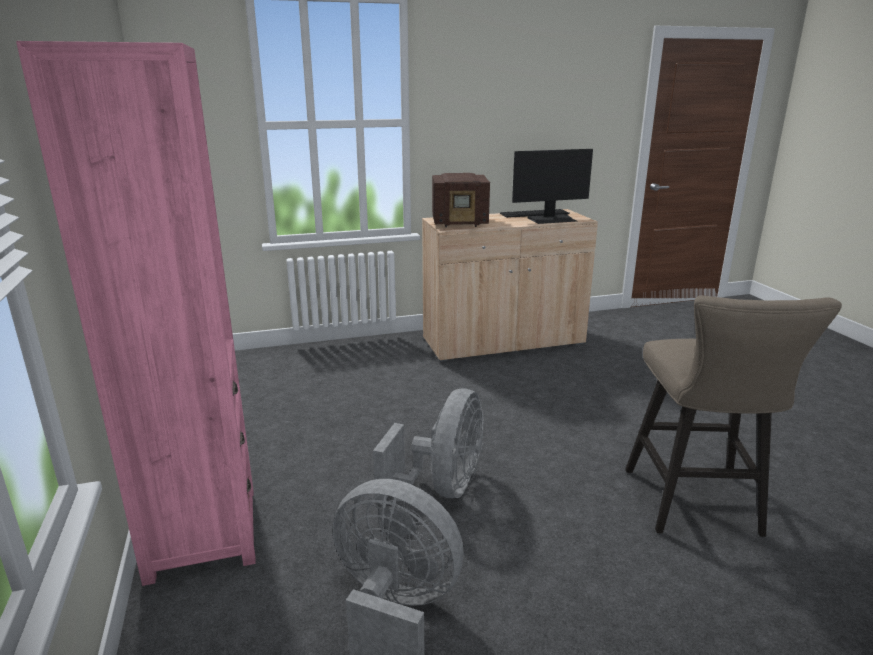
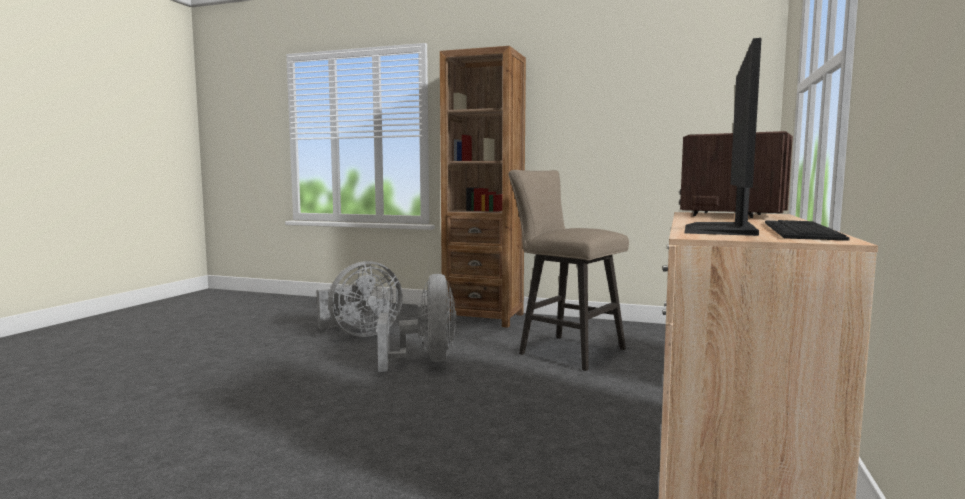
camera: 125 degrees right, 15 degrees down
pink bookcase [16,41,256,586] -> brown bookcase [440,46,526,328]
grey fan [373,389,483,500] -> grey fan turned 150 degrees counterclockwise [377,274,456,372]
beige stool [625,295,842,537] -> beige stool moved to [508,170,629,371]

